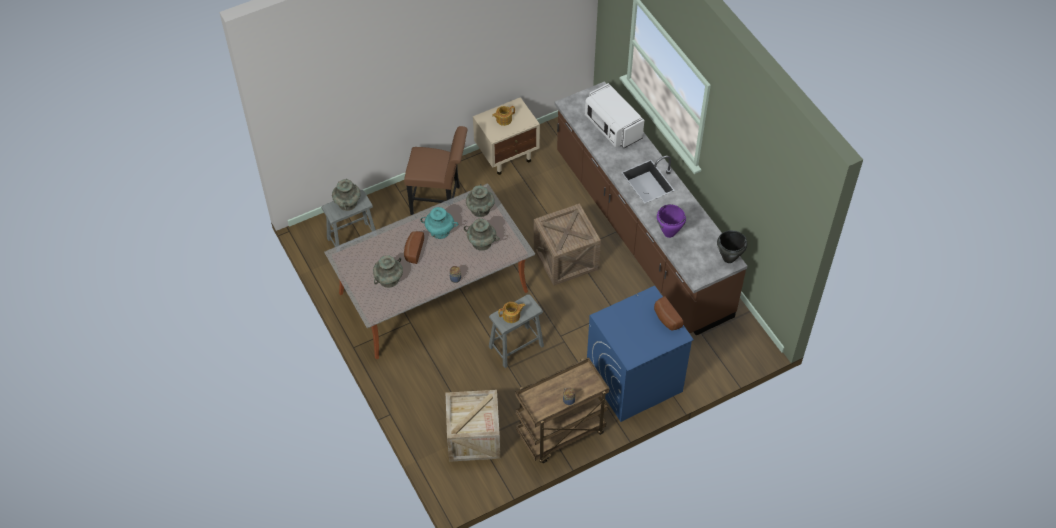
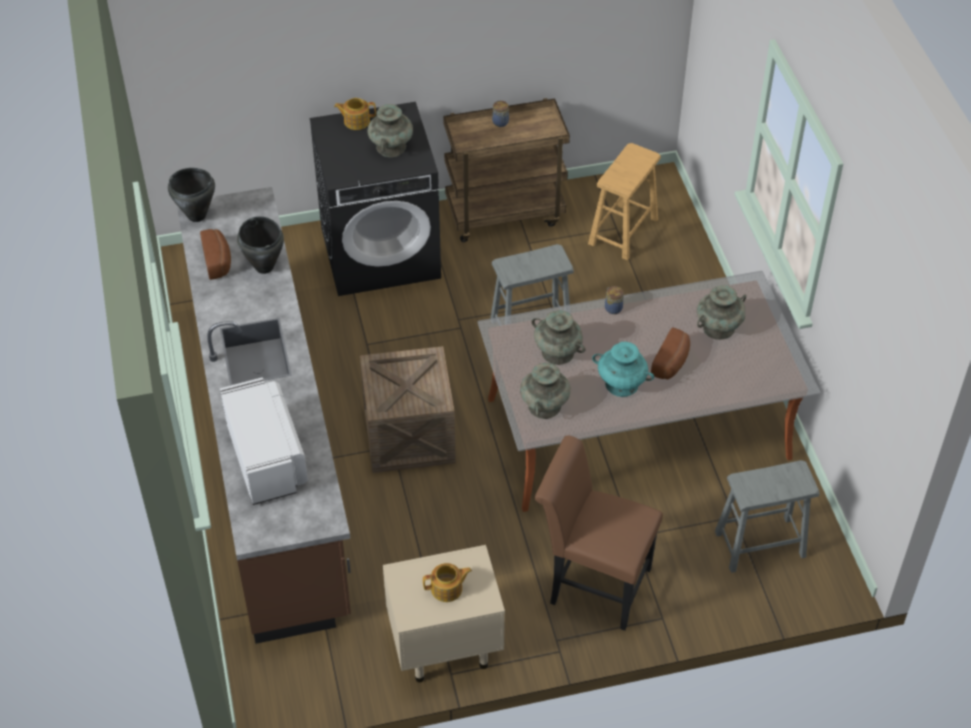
camera: 165 degrees left, 5 degrees down
turquoise vase [332,179,361,211] -> turquoise vase moved to [367,104,413,157]
crate [446,390,500,462] -> brown stool [588,143,661,260]
teapot [498,302,525,323] -> teapot moved to [334,98,376,130]
blue washing machine [587,286,694,422] -> black washing machine [310,102,441,296]
bread [654,296,683,331] -> bread moved to [200,229,231,280]
purple cooking pot [657,204,686,238] -> black cooking pot [237,216,284,274]

